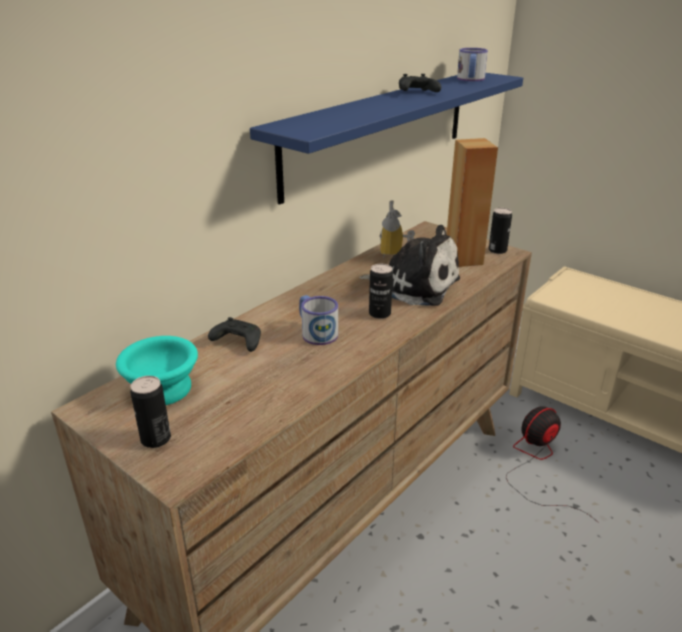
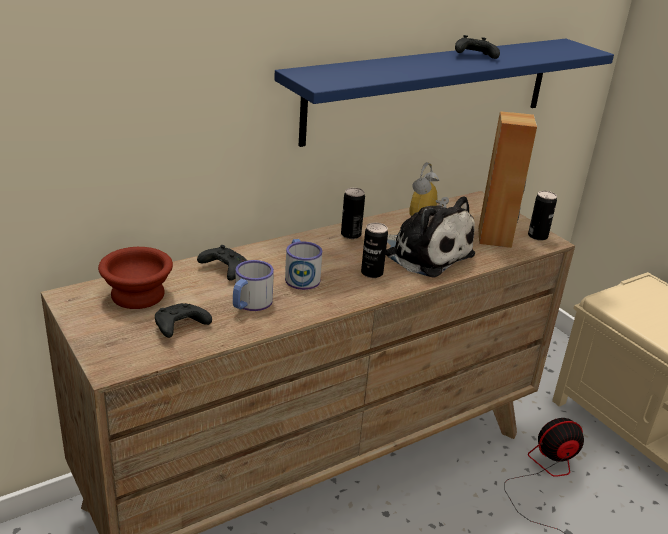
camera: 15 degrees right, 0 degrees up
turquoise bowl [116,336,198,405] -> brown bowl [98,247,173,309]
can [130,376,171,448] -> can moved to [341,188,365,239]
mug [457,48,488,81] -> mug moved to [233,260,274,311]
none -> black game controller [155,303,212,338]

